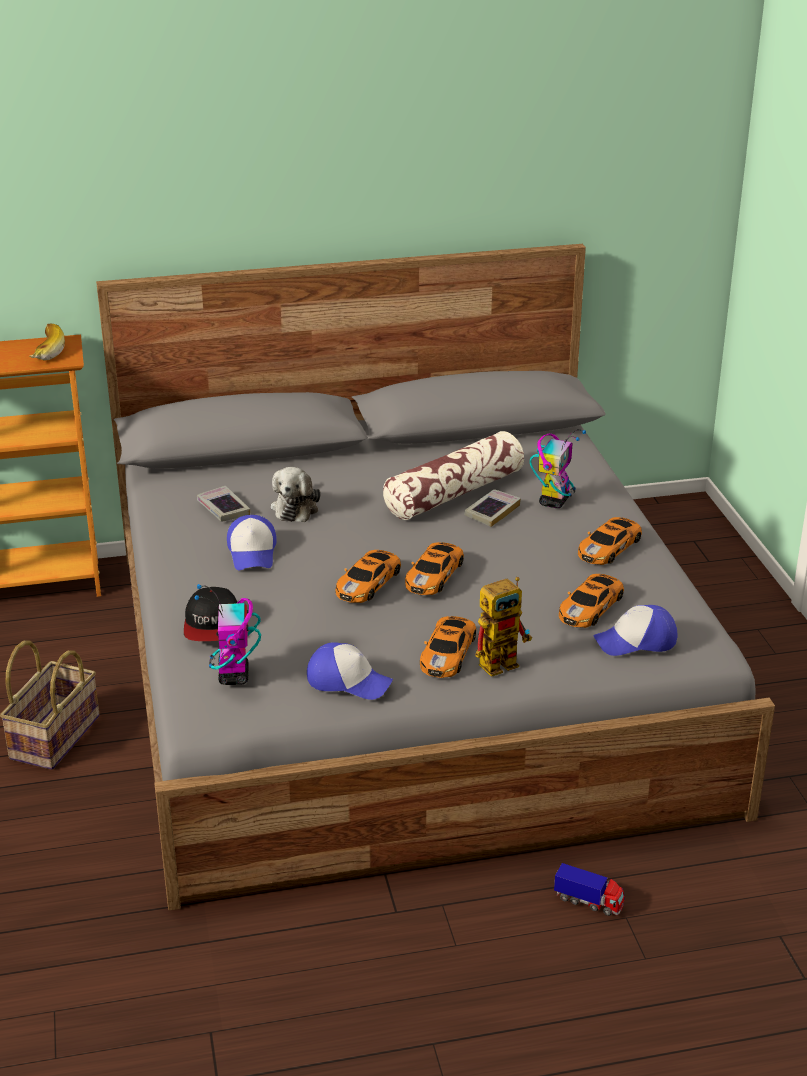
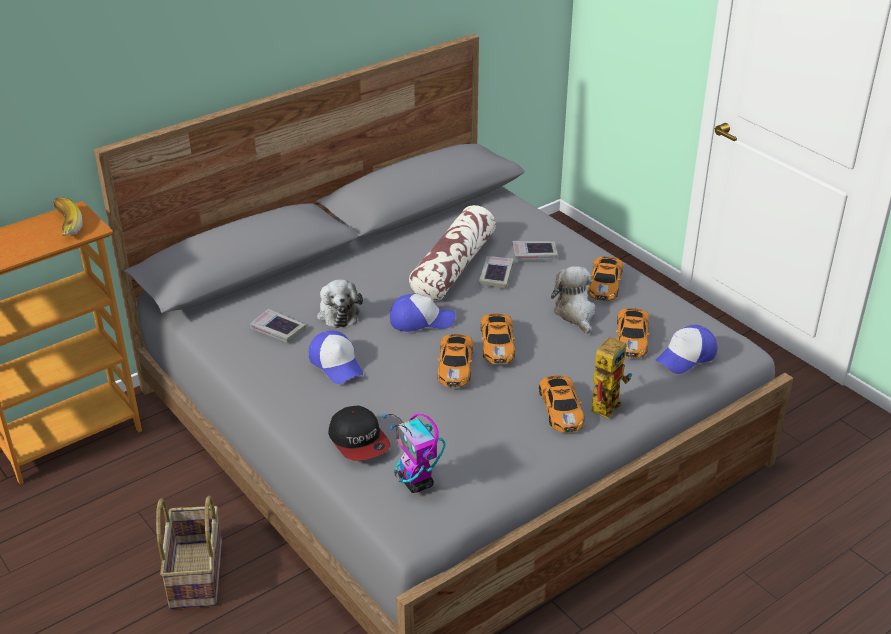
camera: 25 degrees left, 5 degrees up
cap [307,642,393,700] -> cap moved to [390,293,456,332]
toy robot [530,430,586,508] -> book [512,241,558,260]
toy truck [554,863,624,916] -> none
none -> plush toy [551,266,596,334]

